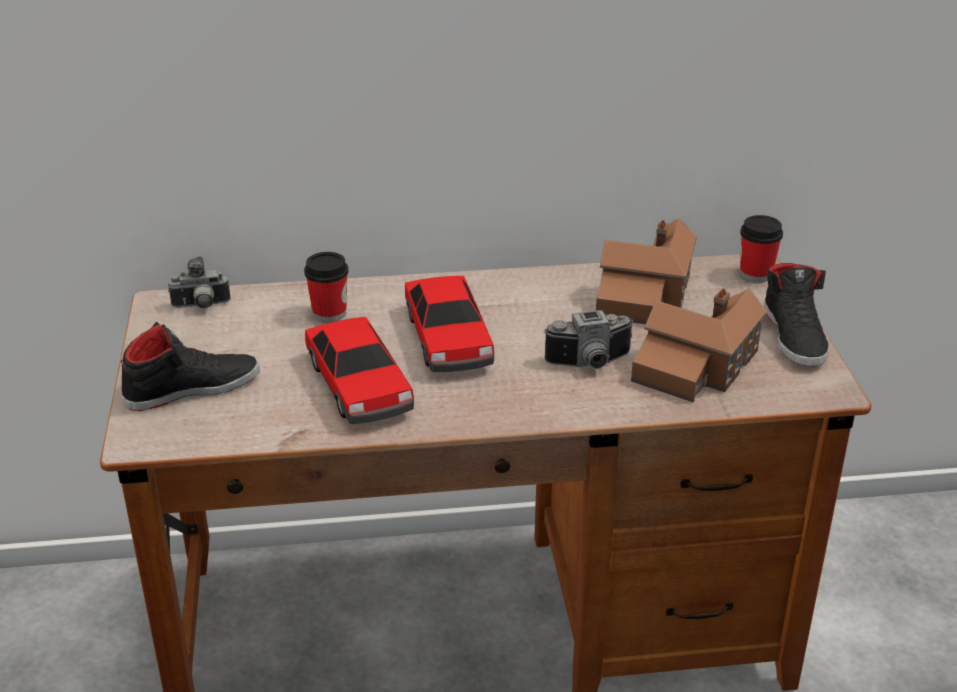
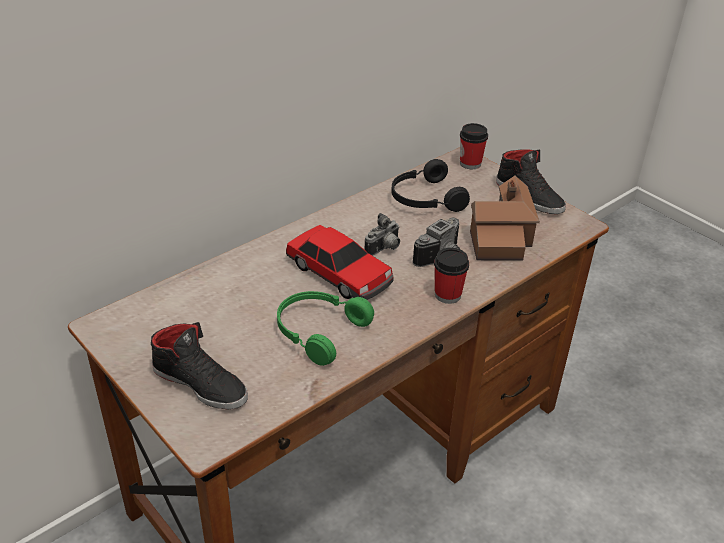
camera: 35 degrees left, 5 degrees up
black shoe [121,322,260,411] -> black shoe turned 90 degrees clockwise [151,322,248,410]
camera [168,256,231,308] -> camera moved to [365,213,400,256]
cup [304,252,348,323] -> cup moved to [434,248,469,304]
toy car [305,317,414,424] -> green headphones [277,291,374,366]
toy house [596,218,697,324] -> black headphones [391,159,470,212]

